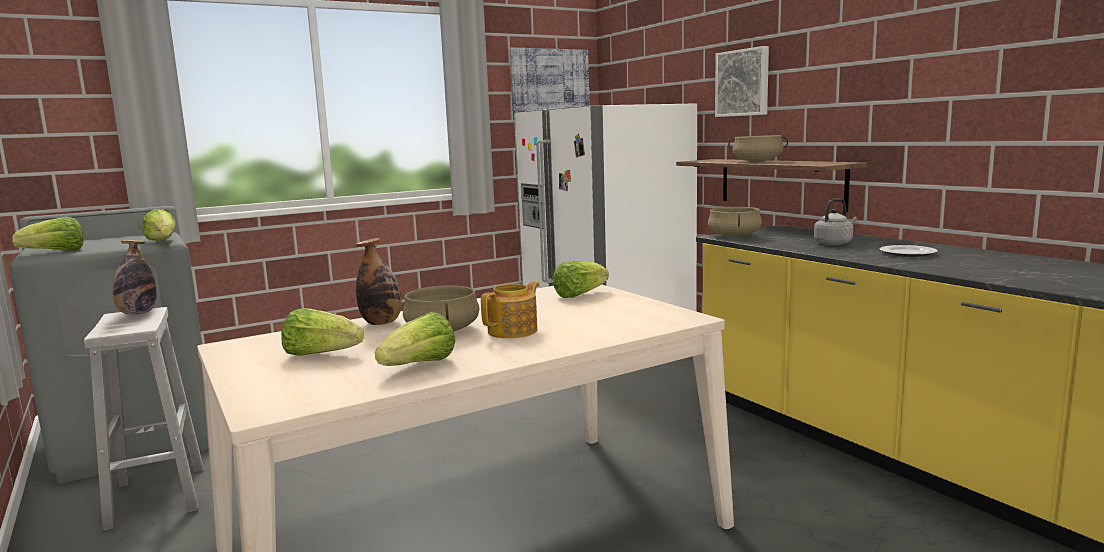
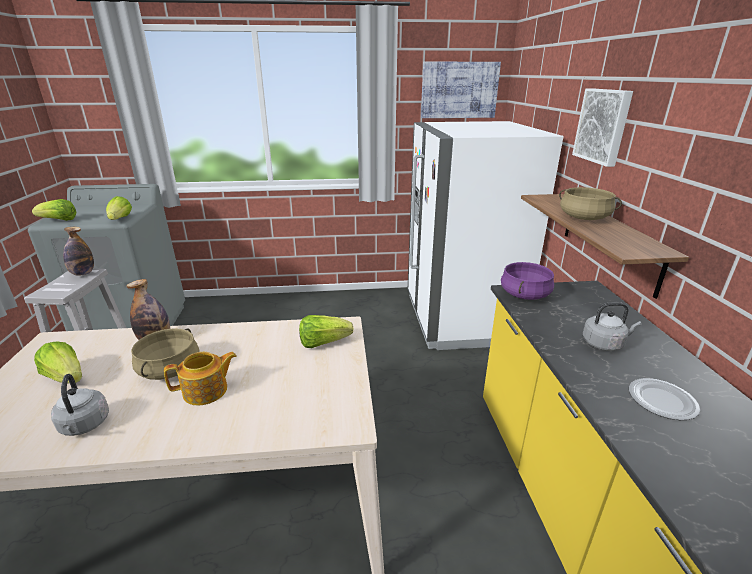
camera: 25 degrees right, 15 degrees up
lettuce [375,312,455,366] -> grey kettle [51,374,109,436]
beige cooking pot [708,207,762,237] -> purple cooking pot [501,262,554,300]

